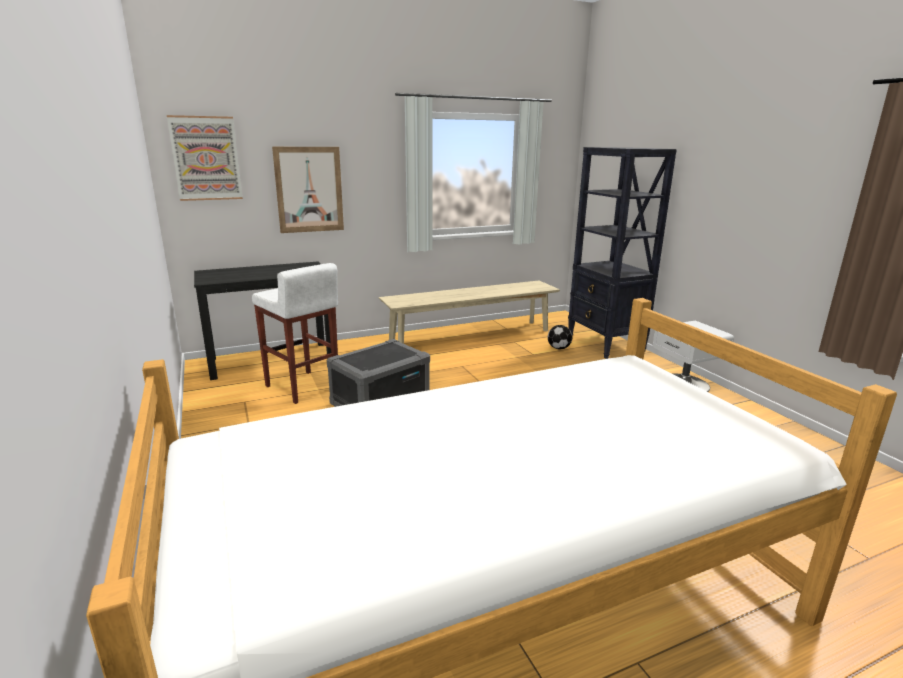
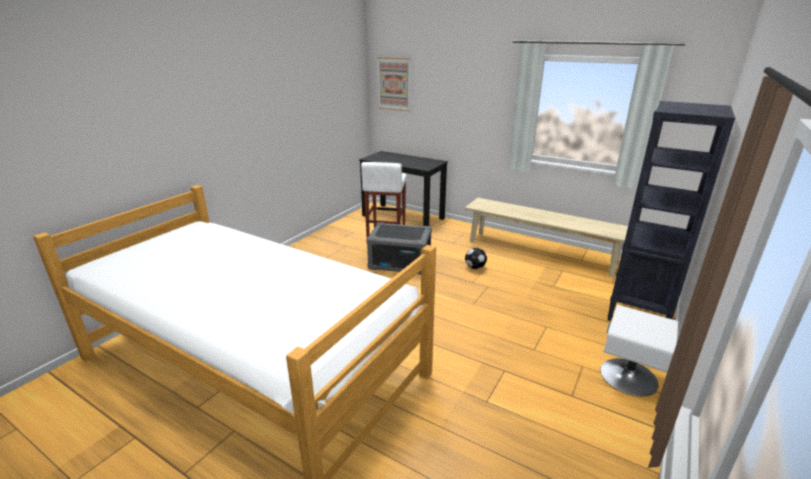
camera: 55 degrees right, 5 degrees up
picture [272,147,344,233] -> none
football [548,325,572,349] -> football moved to [465,248,487,269]

